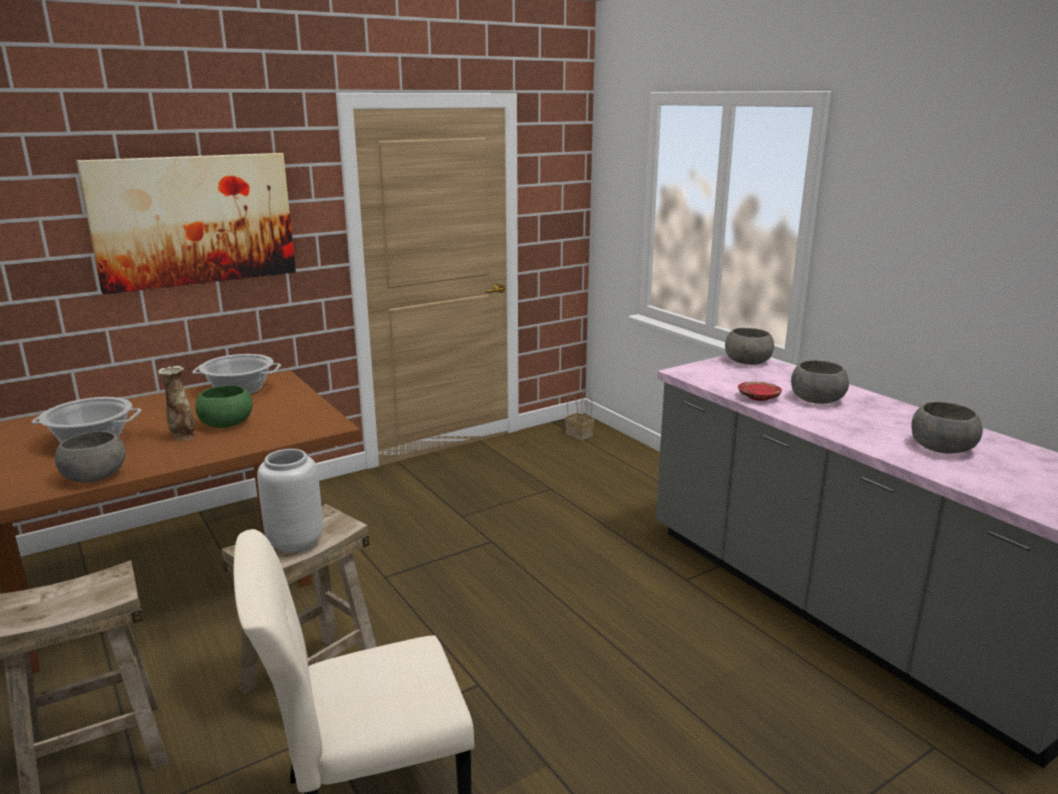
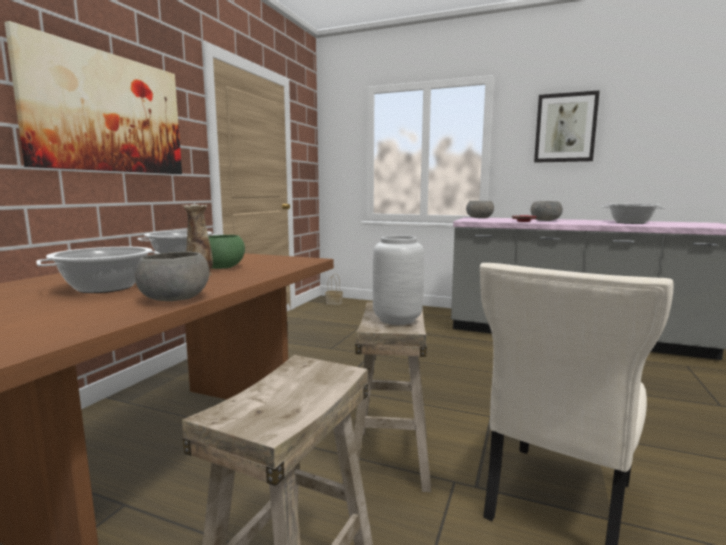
camera: 35 degrees left, 10 degrees down
grey bowl [911,401,983,454] -> cooking pot [601,204,665,224]
none -> picture [534,90,600,163]

